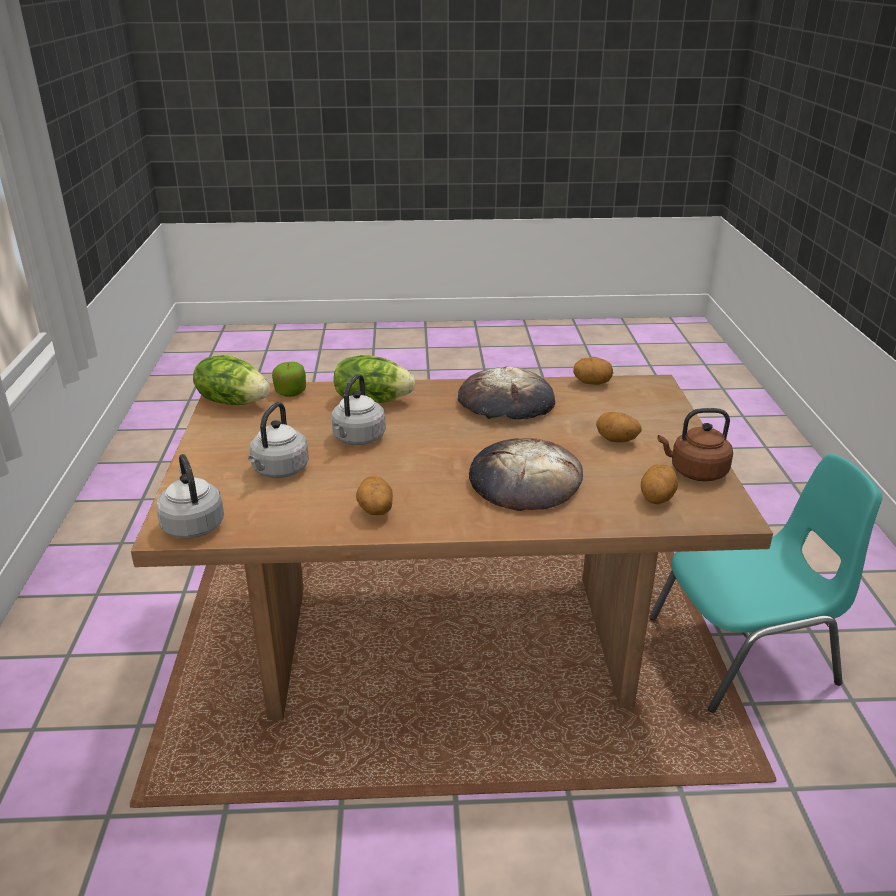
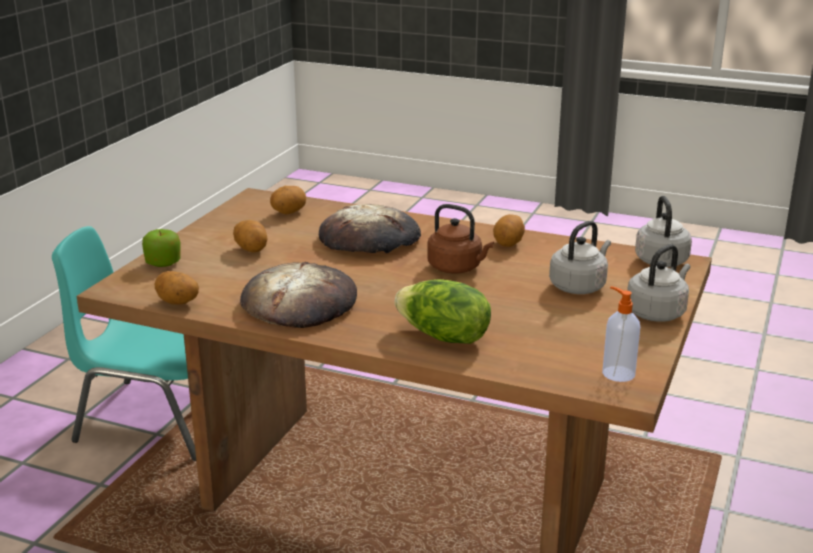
camera: 155 degrees left, 5 degrees down
lettuce [193,355,270,405] -> soap dispenser [602,286,640,382]
apple [272,362,306,397] -> apple moved to [142,229,181,267]
grey kettle [331,374,386,445] -> grey kettle moved to [627,244,690,322]
brown kettle [658,408,733,481] -> brown kettle moved to [427,204,494,273]

